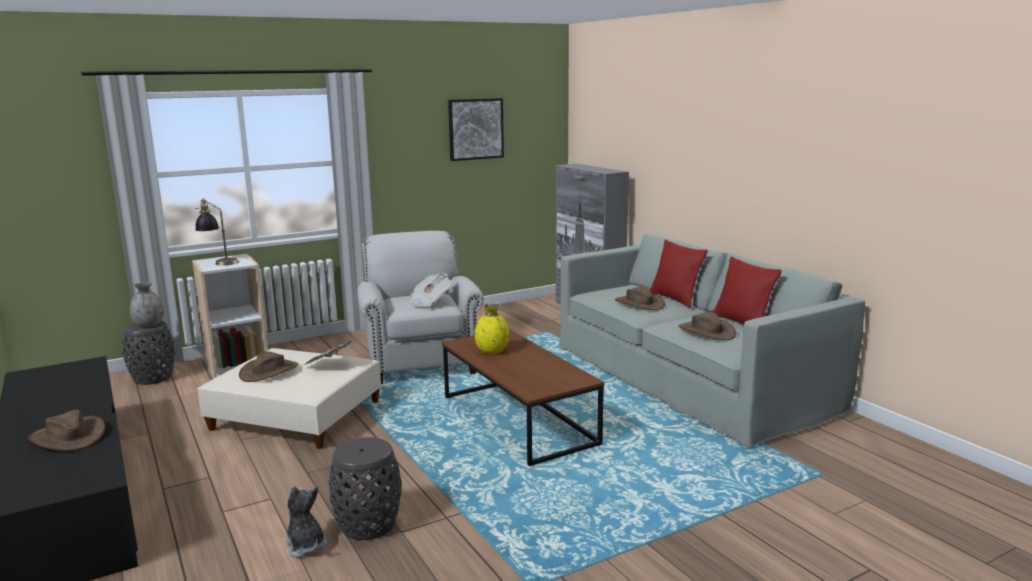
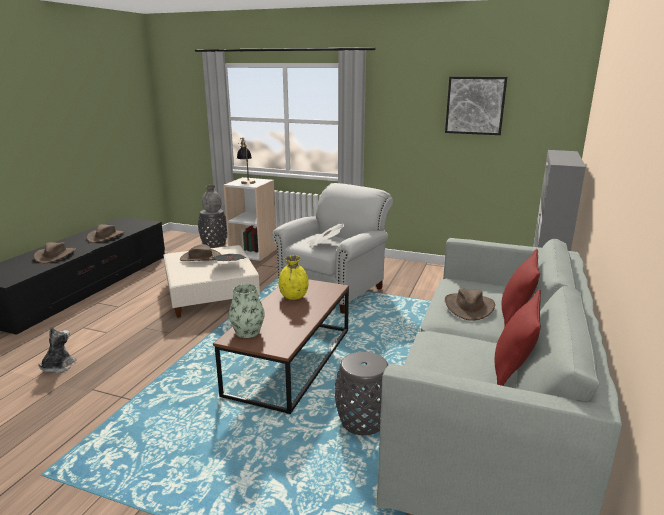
camera: 50 degrees right, 5 degrees up
grey stool [329,437,401,540] -> grey stool moved to [335,352,388,436]
brown hat [678,312,736,340] -> brown hat moved to [86,224,125,243]
none -> vase [229,284,265,338]

